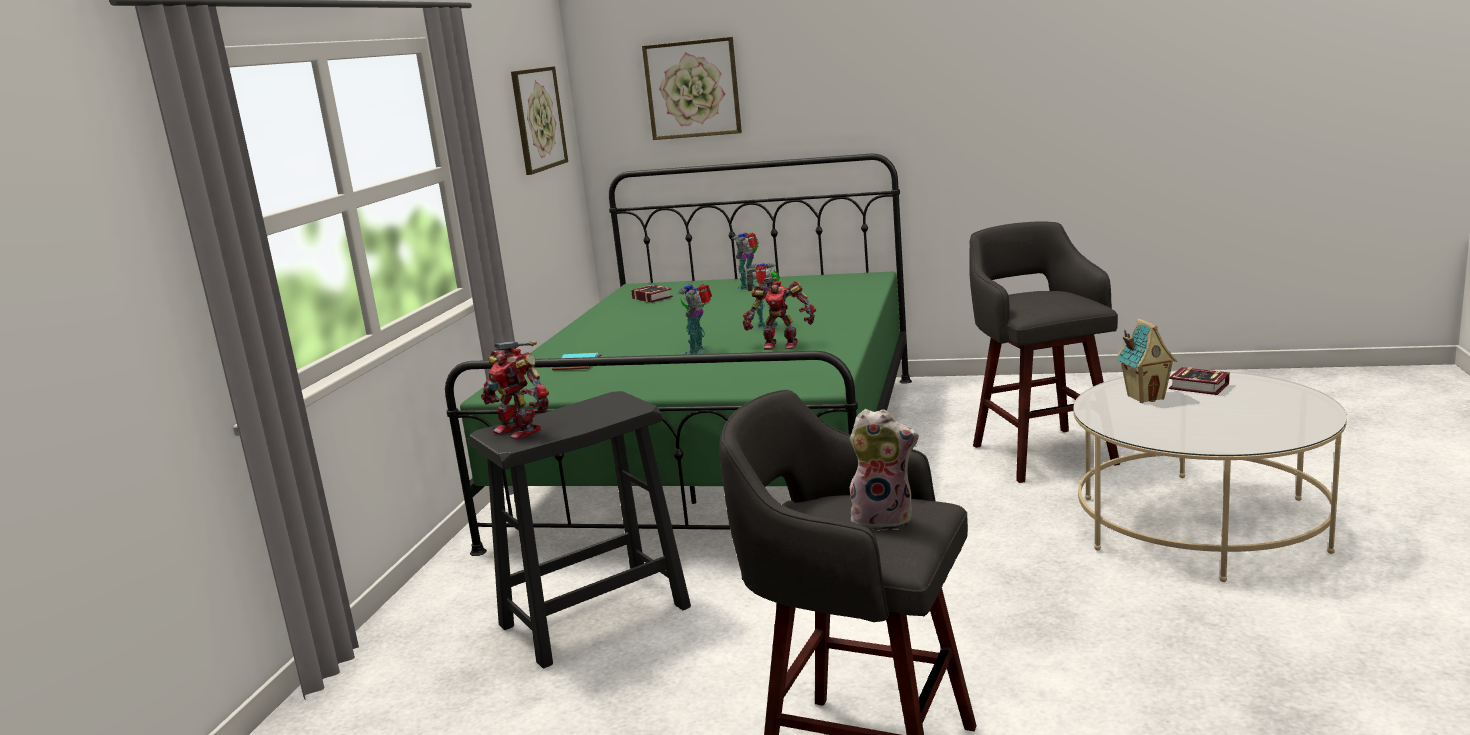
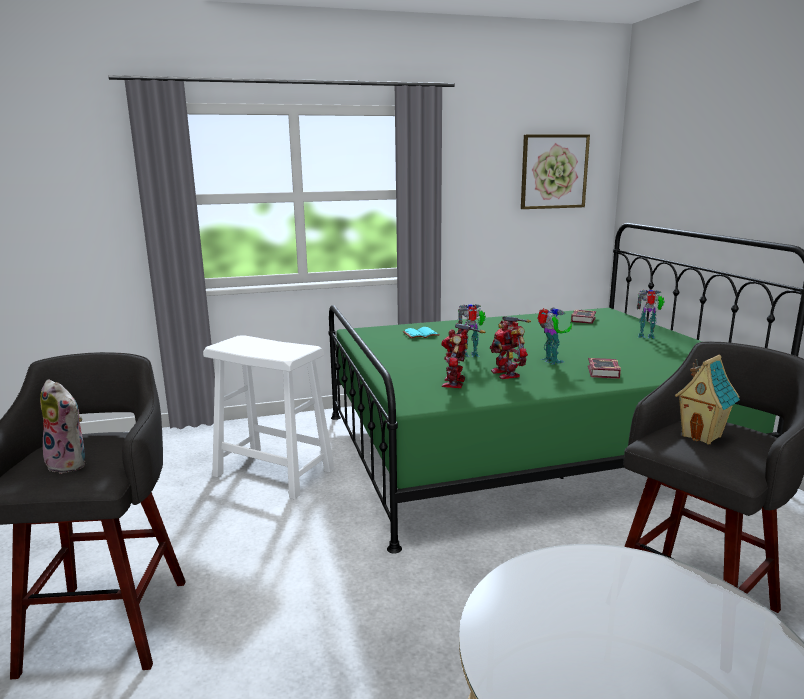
camera: 60 degrees right, 0 degrees up
black stool [468,391,691,669] -> white stool [203,335,335,500]
toy robot [481,341,549,439] -> toy robot moved to [441,323,486,388]
picture [642,37,742,140] -> none
plush toy [850,409,919,531] -> plush toy turned 45 degrees counterclockwise [40,380,85,474]
toy house [1116,319,1177,403] -> toy house moved to [675,355,740,444]
book [1169,367,1230,395] -> book moved to [588,358,621,379]

